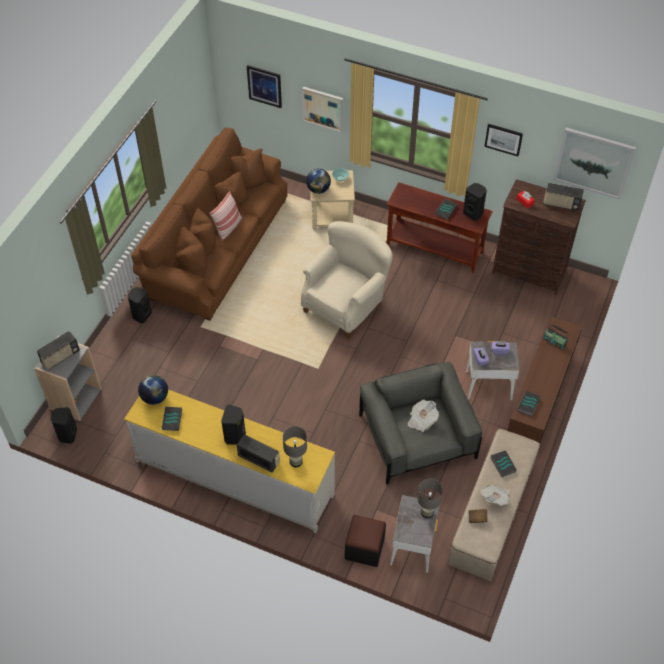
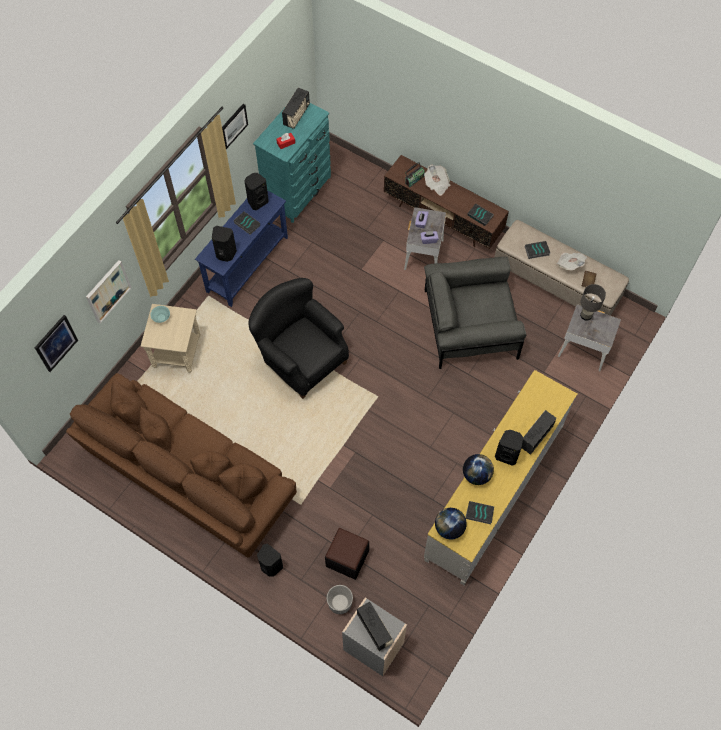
camera: 80 degrees left, 10 degrees up
black speaker [51,407,77,444] -> black speaker moved to [212,226,237,262]
pillow [209,191,242,241] -> none
grey table lamp [283,427,307,467] -> none
beige armchair [301,221,393,339] -> black armchair [248,278,349,399]
globe [306,169,331,194] -> globe moved to [463,454,494,485]
black ottoman [345,515,386,567] -> black ottoman moved to [325,528,369,580]
brown console table [386,182,493,273] -> blue console table [195,190,288,307]
newspaper [408,399,439,432] -> newspaper moved to [424,165,451,196]
brown dresser [492,179,586,295] -> turquoise dresser [253,103,331,223]
picture [553,127,636,200] -> none
none -> planter [327,585,353,614]

